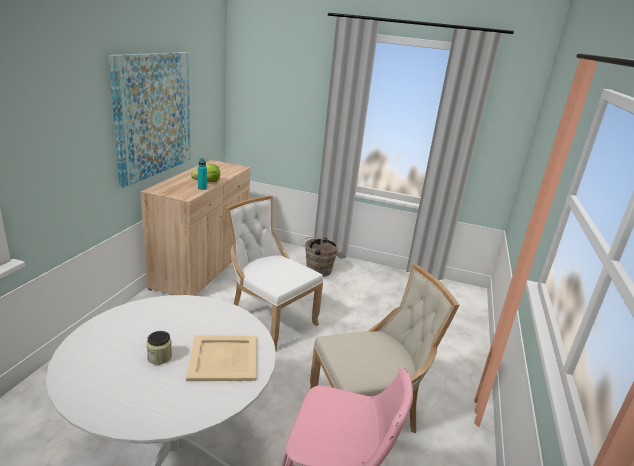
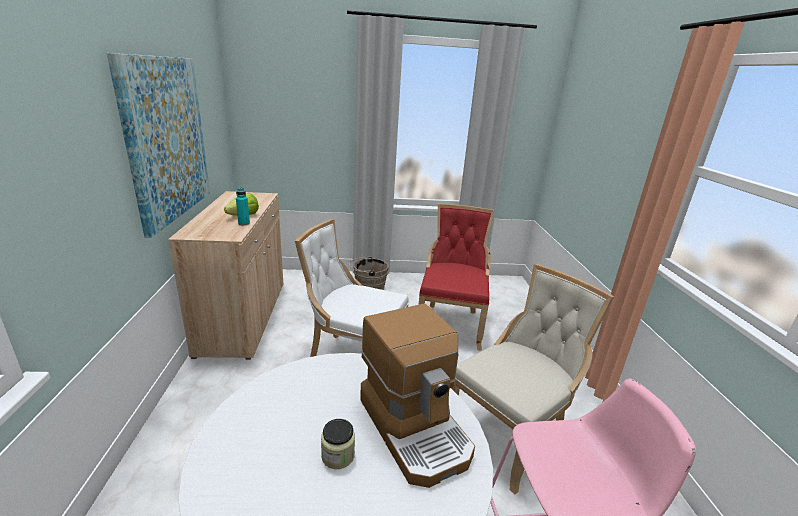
camera: 20 degrees left, 0 degrees up
beige tray [186,335,257,381] -> coffee machine [360,304,475,488]
none -> red chair [418,204,494,351]

